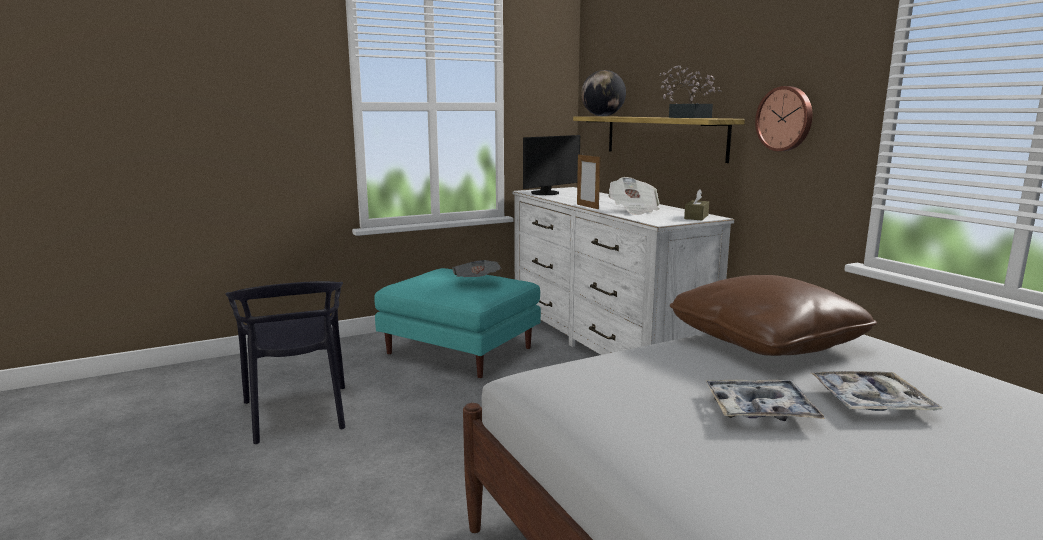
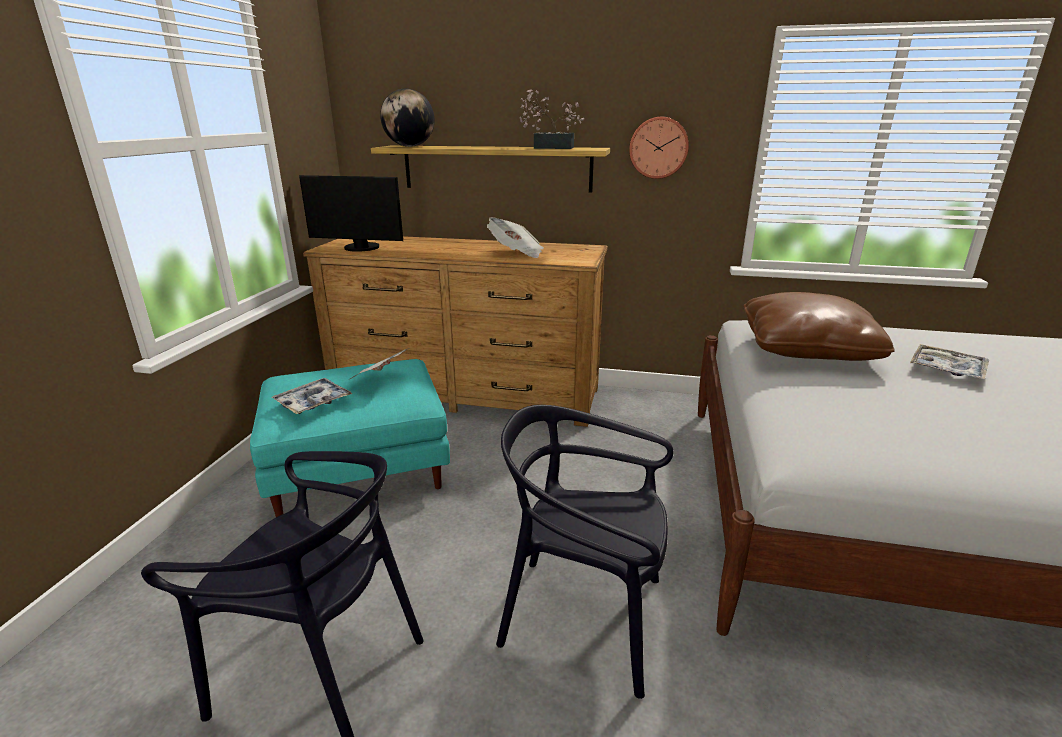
camera: 50 degrees left, 10 degrees up
white dresser [513,187,734,355] -> brown dresser [303,236,608,427]
monitor [523,135,580,195] -> monitor turned 105 degrees clockwise [299,175,403,252]
picture frame [577,155,600,209] -> none
brown tissue box [684,189,709,220] -> none
tray [705,380,825,421] -> tray moved to [272,378,352,414]
none -> black chair [496,405,673,699]

